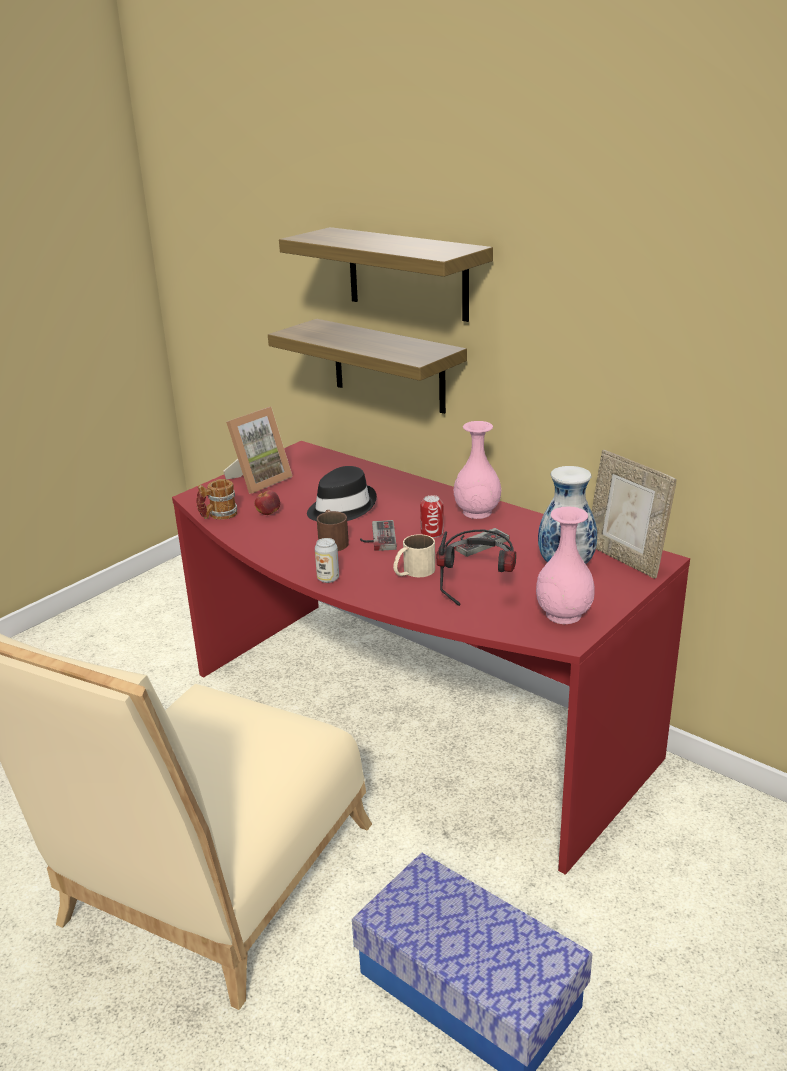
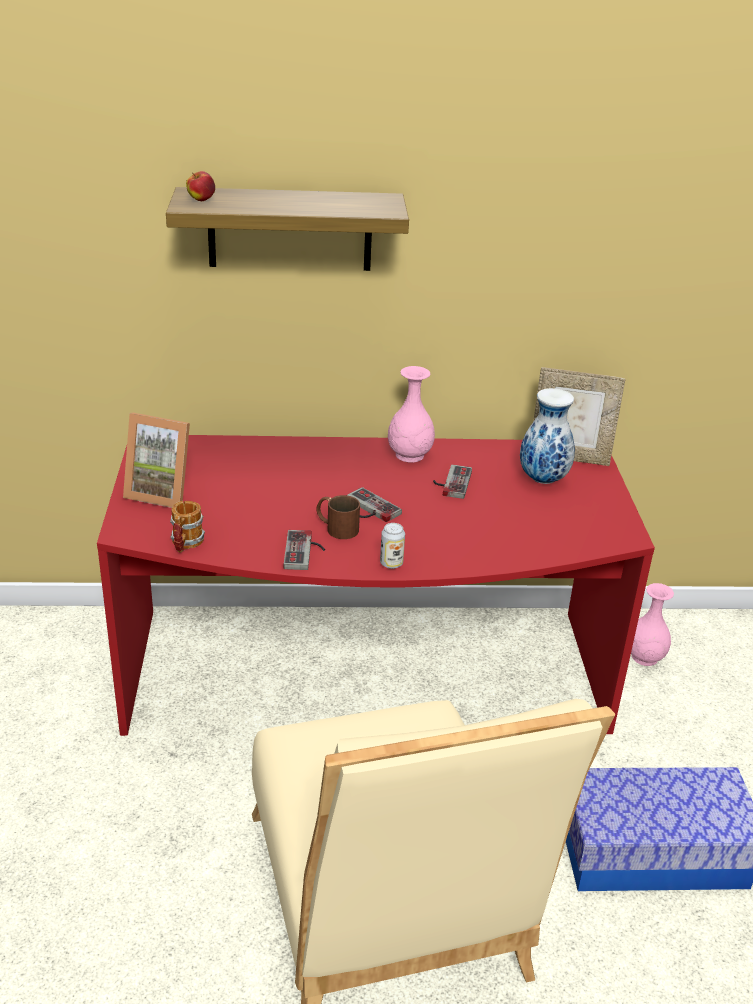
camera: 45 degrees left, 5 degrees up
picture frame [223,407,293,494] -> picture frame turned 105 degrees clockwise [123,413,190,508]
apple [255,490,280,515] -> apple moved to [186,171,215,201]
shelf [268,319,467,414] -> none
black hat [307,466,377,521] -> none
beige mug [393,534,435,577] -> none
can [420,495,444,538] -> none
headphones [437,529,516,606] -> none
pink vase [536,507,595,624] -> pink vase moved to [631,583,674,666]
none -> game controller [283,530,325,570]

